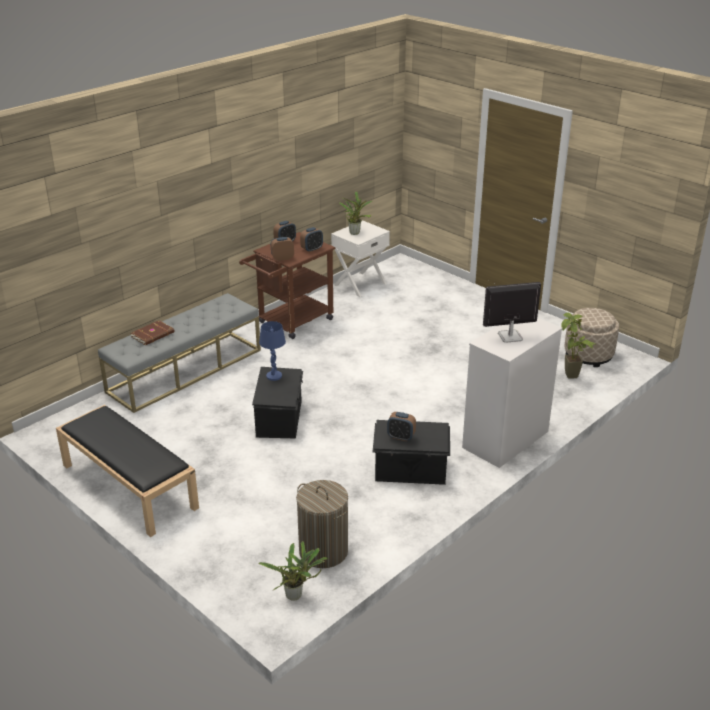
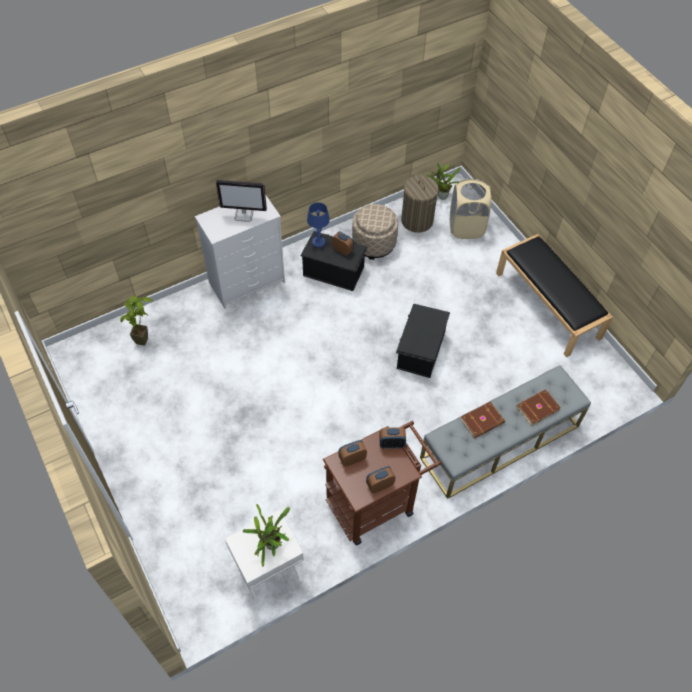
camera: 165 degrees left, 25 degrees up
blue table lamp [259,321,286,381] -> blue table lamp moved to [307,202,330,248]
beige ottoman [564,308,619,367] -> beige ottoman moved to [352,204,398,260]
none -> beige laundry basket [450,179,491,239]
none -> brown book [461,401,505,439]

